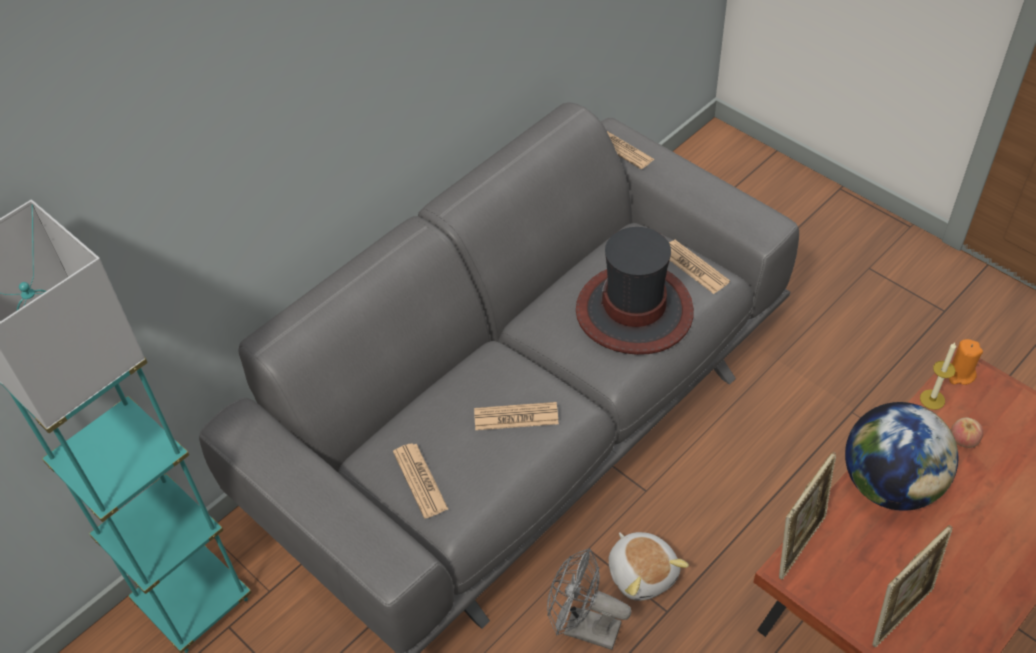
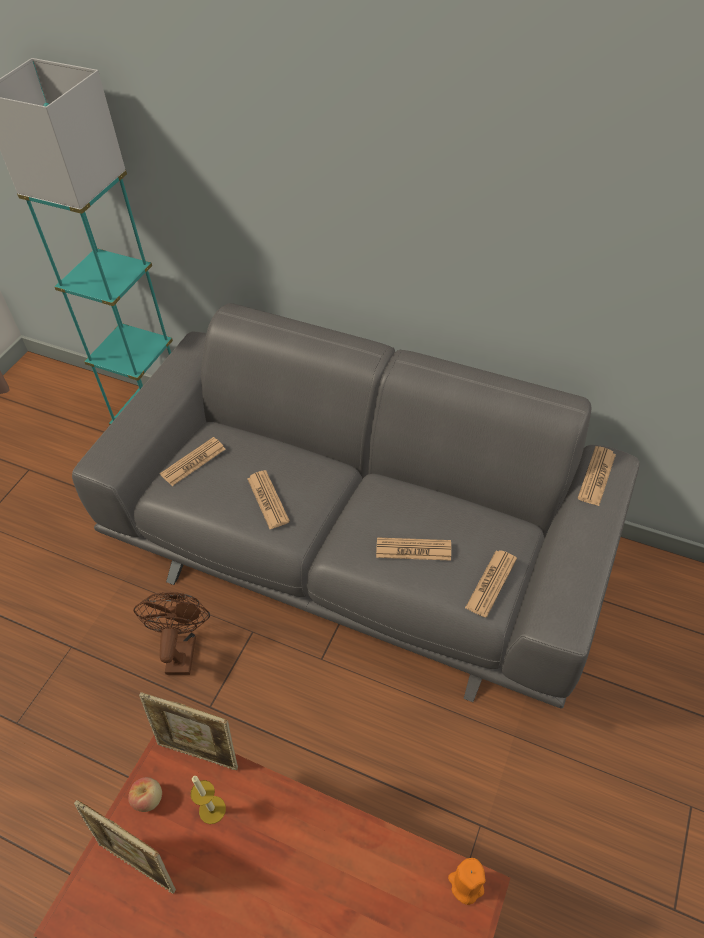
camera: 70 degrees right, 0 degrees up
grey fan [547,548,631,650] -> brown fan [134,592,210,675]
hat [576,227,694,355] -> newspaper [376,537,451,561]
plush toy [608,532,689,601] -> none
globe [845,402,958,511] -> none
candle [920,343,956,410] -> candle moved to [191,776,226,824]
apple [951,418,983,448] -> apple moved to [128,777,162,812]

